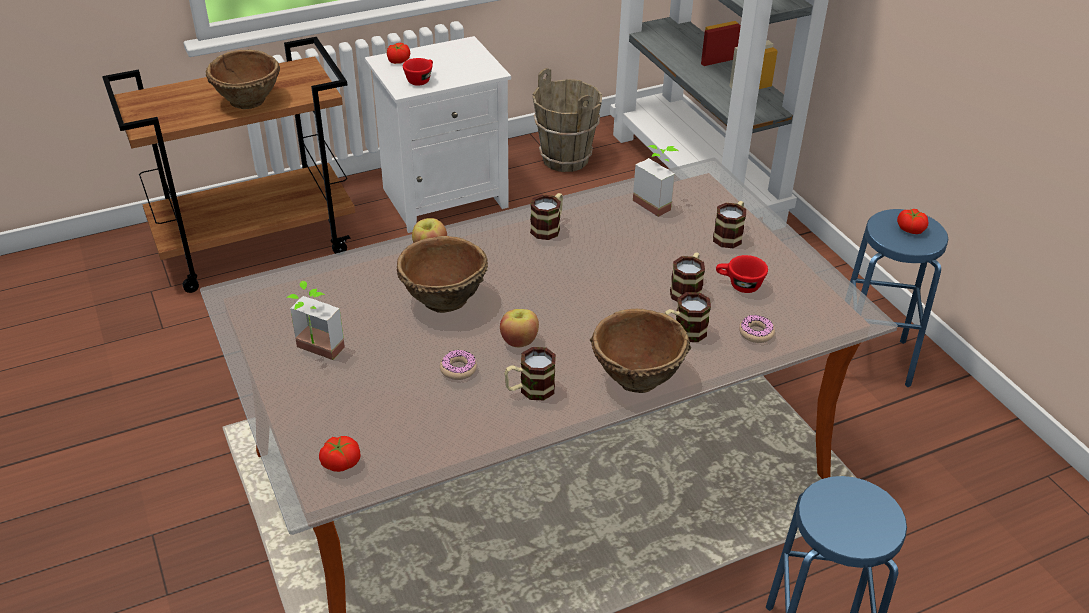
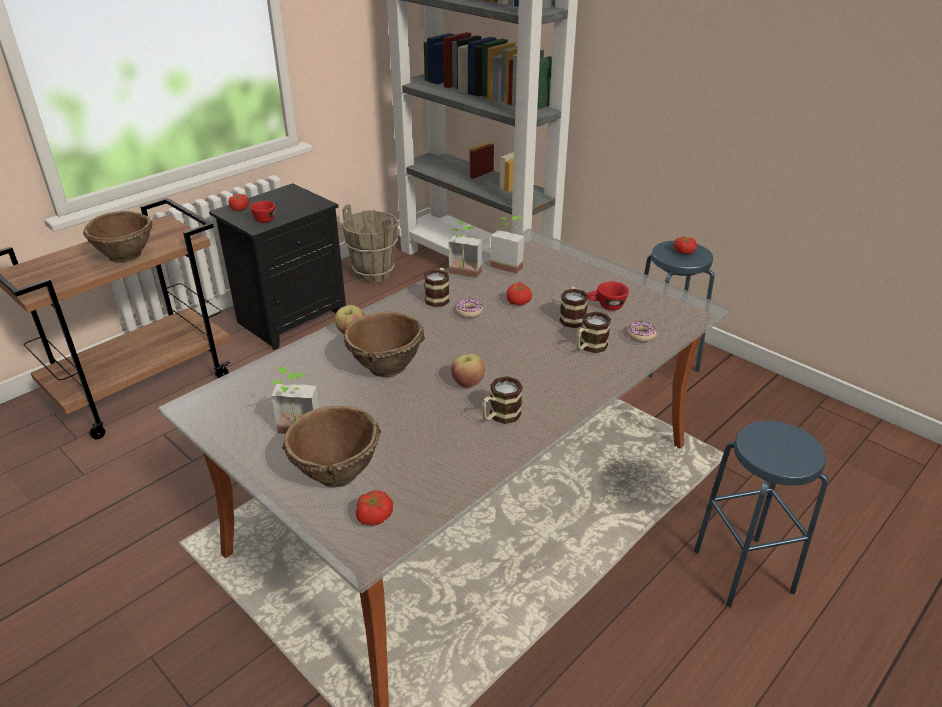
camera: 20 degrees left, 5 degrees down
white nightstand [365,36,511,233] -> black nightstand [209,183,346,350]
donut [440,350,477,380] -> donut moved to [456,299,483,318]
brown bowl [590,309,691,393] -> brown bowl moved to [282,406,381,487]
mug [713,201,746,248] -> none
none -> potted plant [449,220,482,278]
none -> tomato [507,282,532,305]

